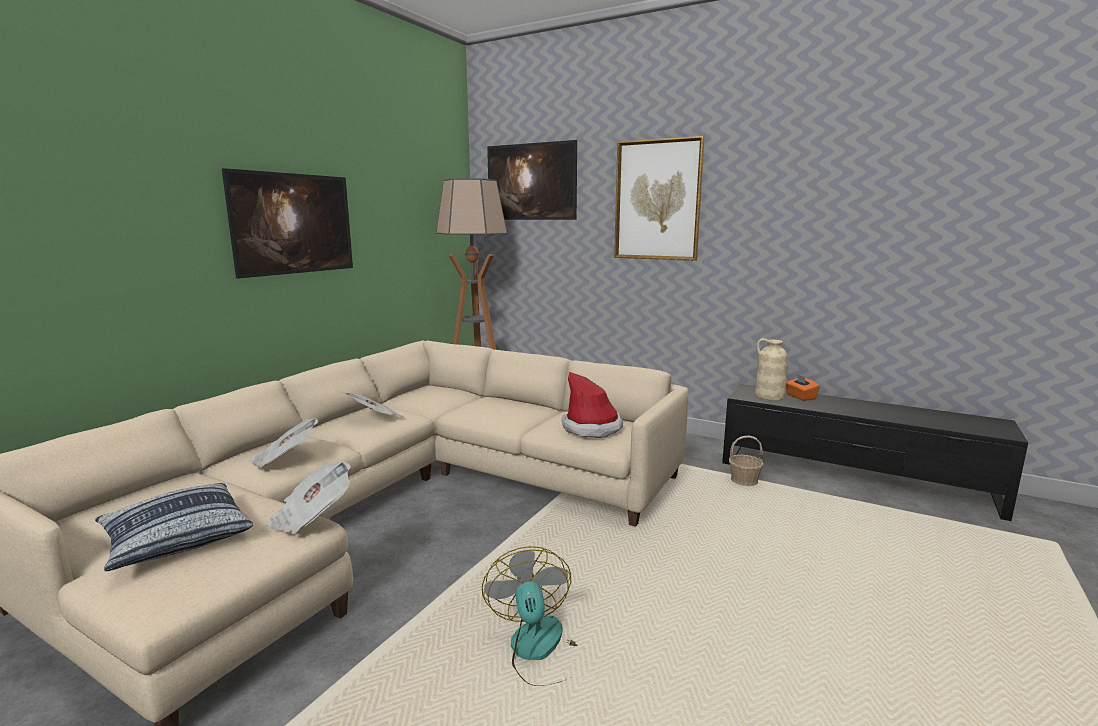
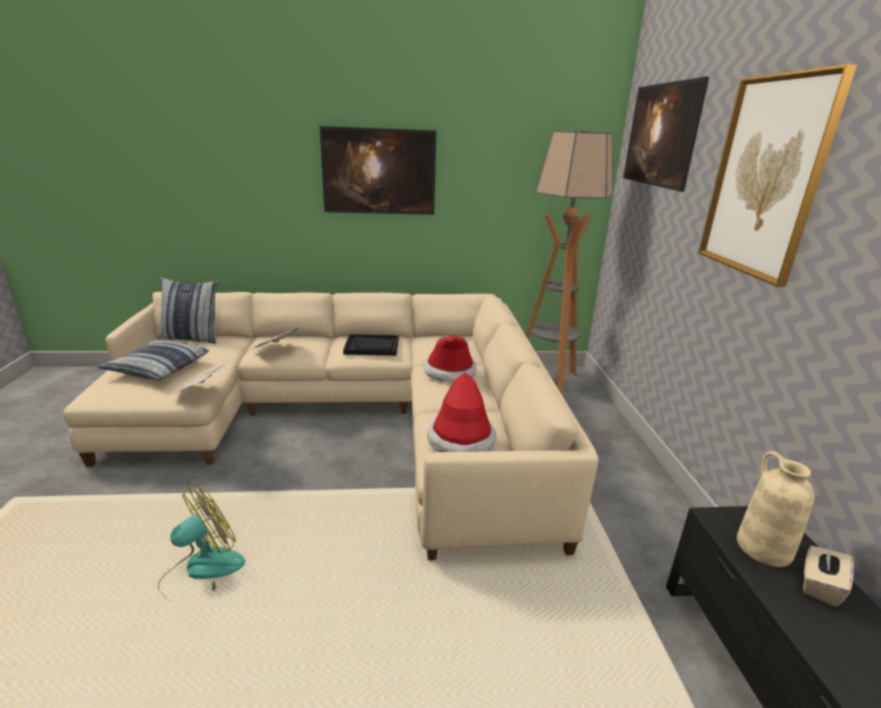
camera: 55 degrees right, 10 degrees up
newspaper [344,393,402,416] -> black tray [343,334,399,356]
basket [729,436,764,486] -> none
orange tissue box [786,374,820,401] -> beige tissue box [803,546,854,607]
none -> pillow [158,277,218,344]
none -> hat [424,336,477,382]

